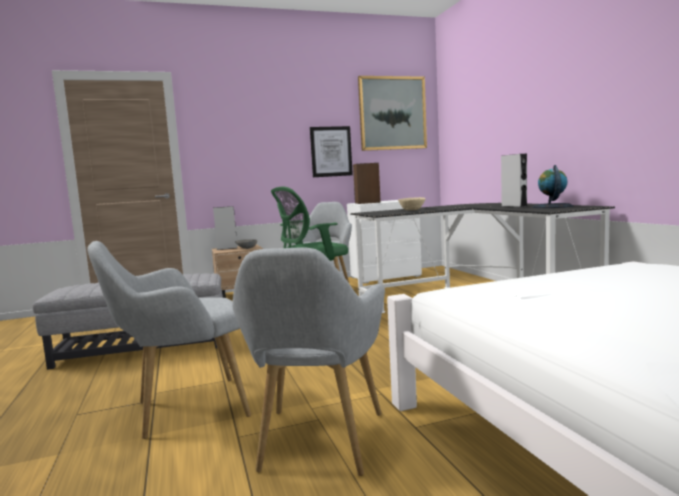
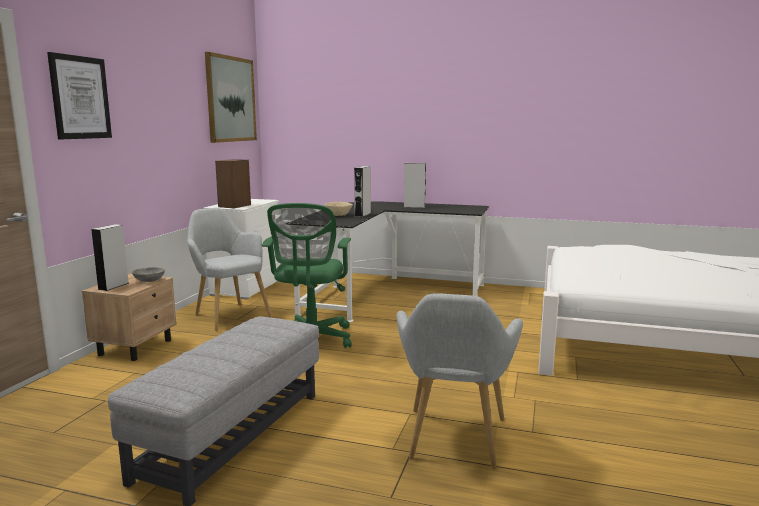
camera: 55 degrees left, 5 degrees up
grey armchair [232,248,385,476] -> none
picture [310,126,353,177] -> picture moved to [47,52,112,140]
globe [533,165,573,208] -> none
none -> grey speaker [354,166,371,217]

